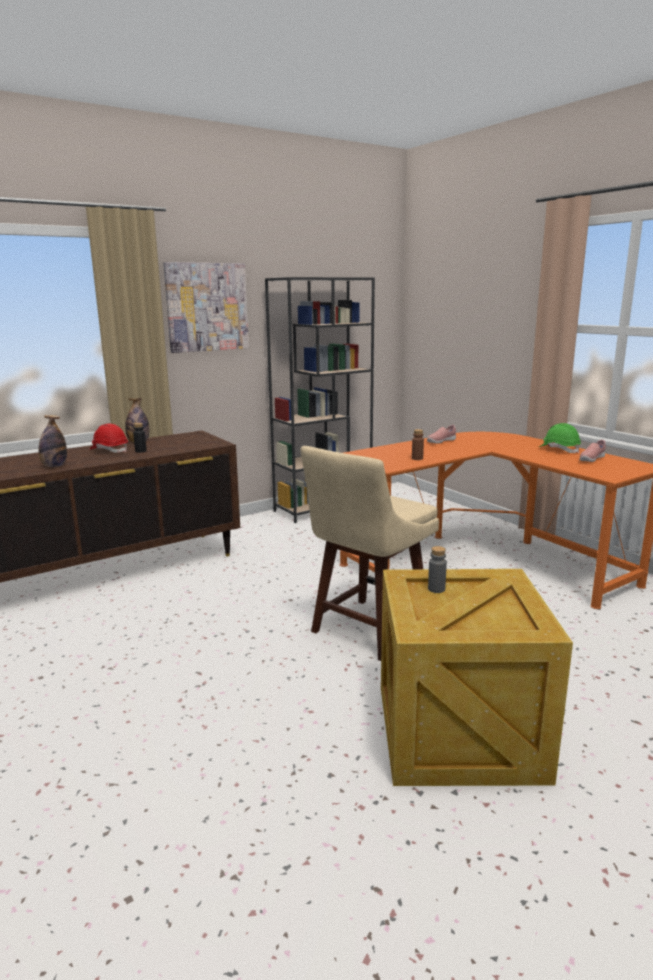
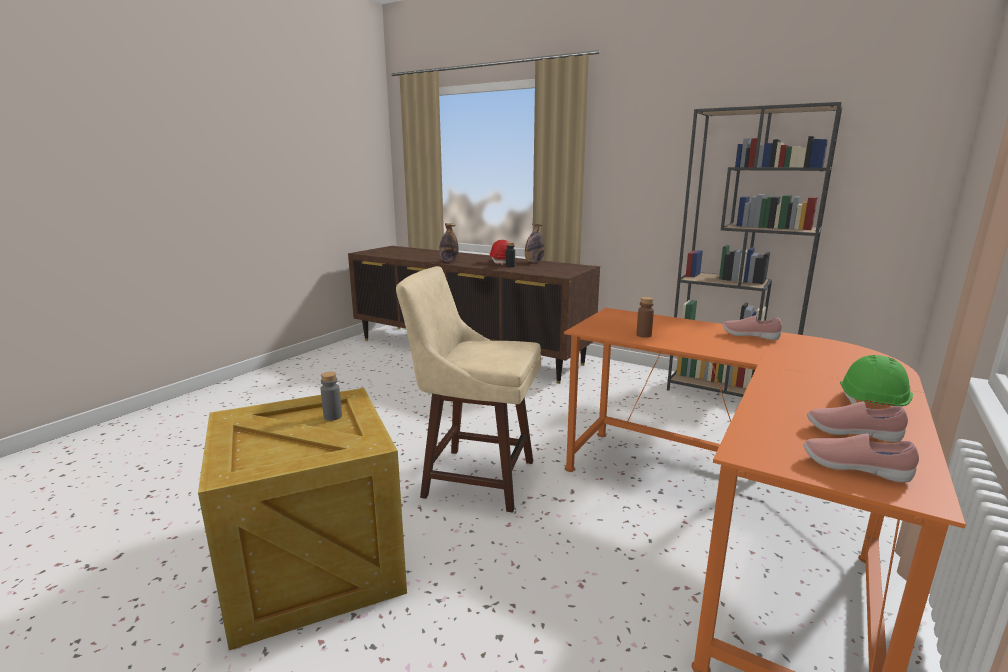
camera: 65 degrees right, 0 degrees up
picture [163,262,249,353] -> none
none -> pink shoe [803,433,919,482]

